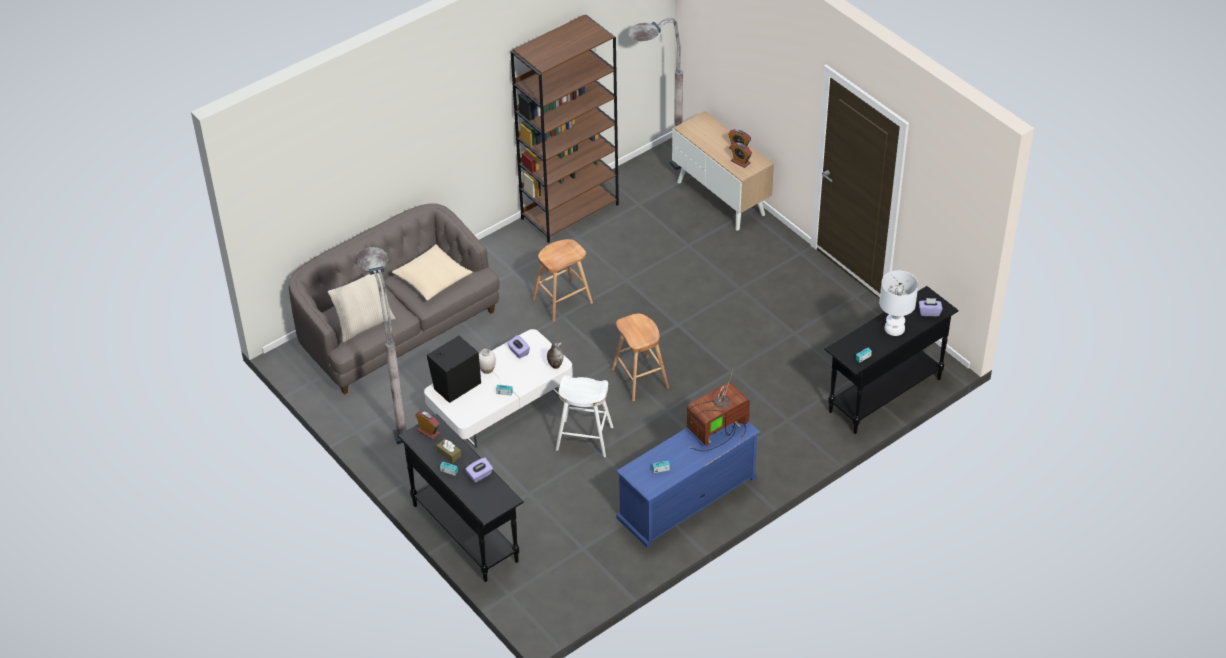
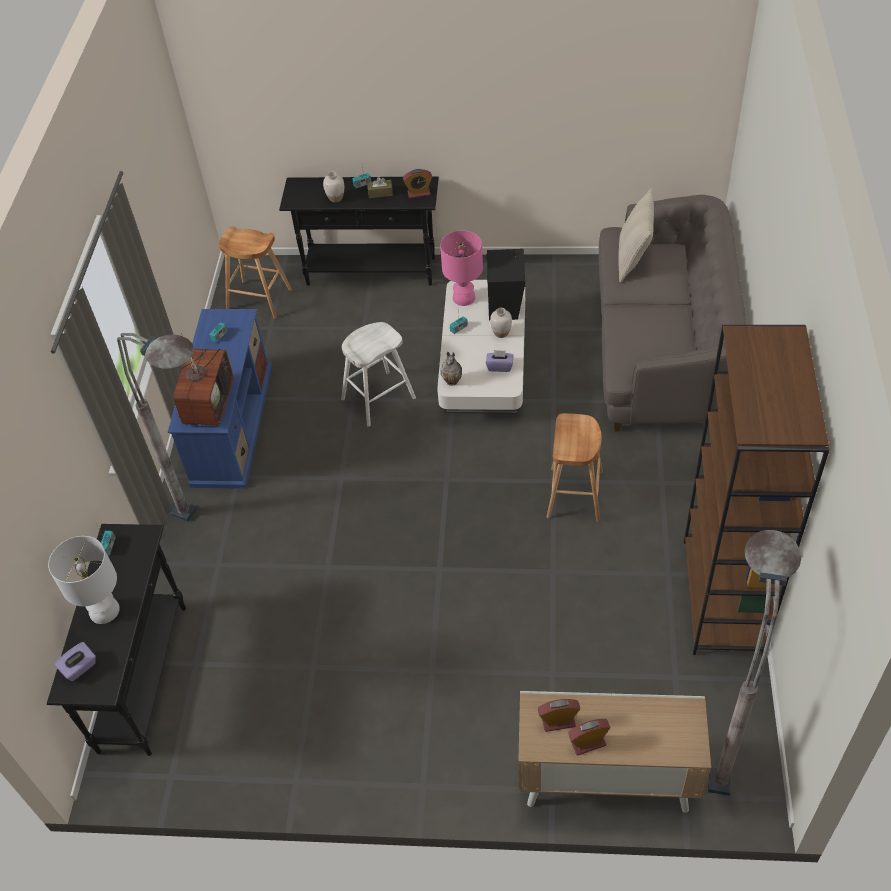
camera: 135 degrees right, 5 degrees up
grey floor lamp [356,247,407,444] -> grey floor lamp moved to [117,333,197,522]
beige pillow [392,244,472,301] -> none
purple tissue box [465,457,493,483] -> white vase [323,171,344,203]
brown stool [612,313,669,401] -> brown stool moved to [219,227,292,319]
none -> pink table lamp [440,230,483,306]

